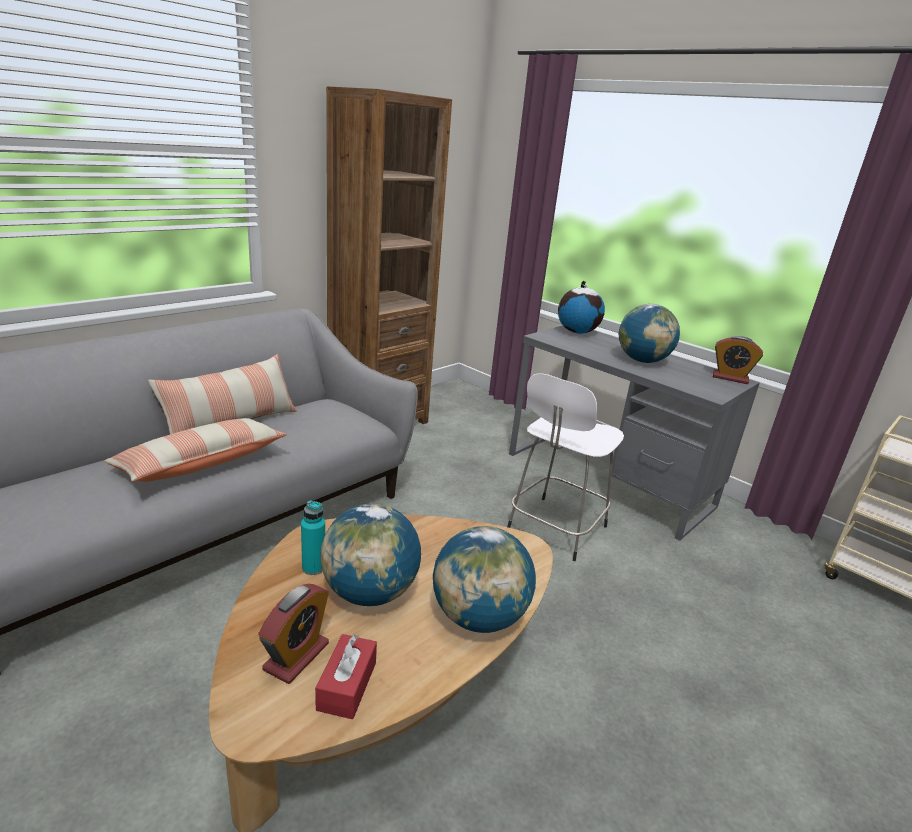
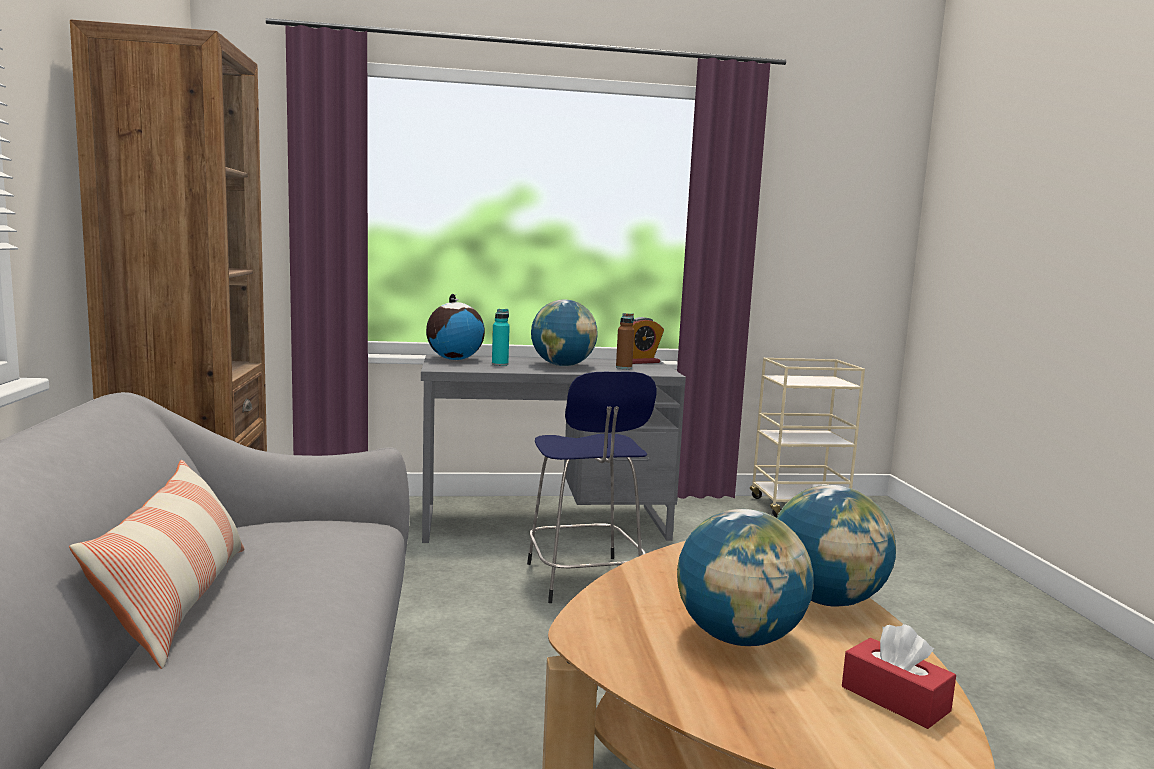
camera: 50 degrees left, 15 degrees down
pillow [104,418,287,482] -> none
alarm clock [258,584,329,684] -> none
turquoise bottle [301,500,325,575] -> turquoise bottle moved to [492,309,510,366]
white stool [507,373,624,561] -> blue stool [527,372,657,603]
none -> brown bottle [616,313,634,369]

